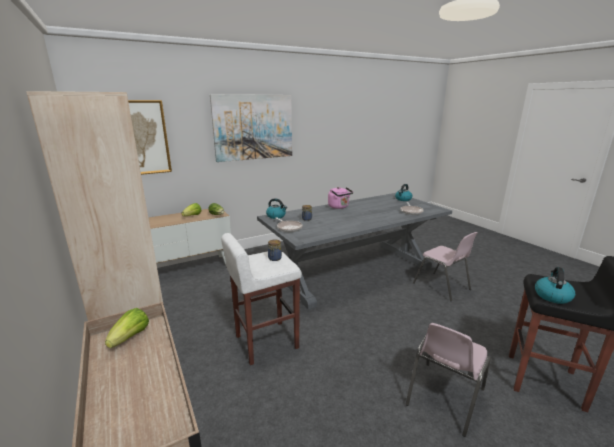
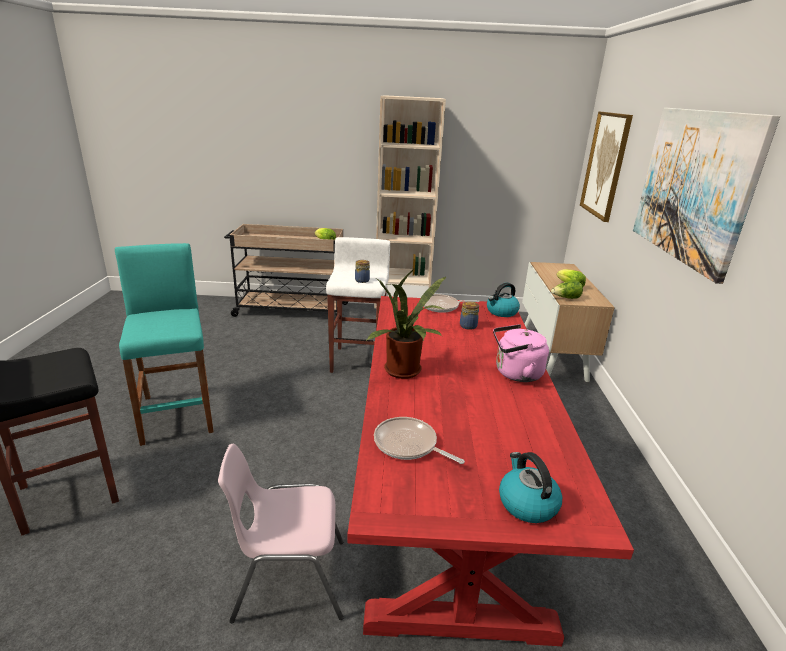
camera: 120 degrees right, 5 degrees up
grey dining table [257,193,452,309] -> red dining table [347,296,634,646]
pink chair [406,323,491,437] -> turquoise stool [115,243,214,446]
kettle [535,267,575,304] -> none
none -> potted plant [366,269,446,379]

